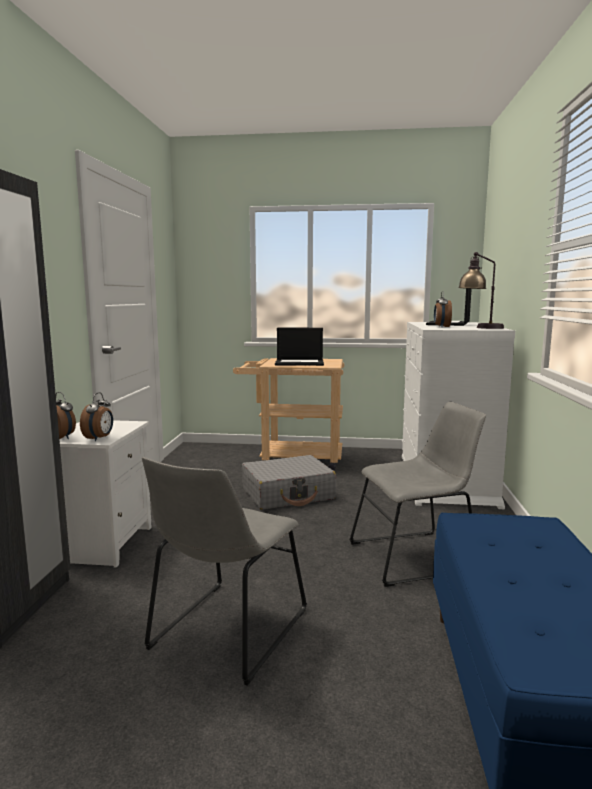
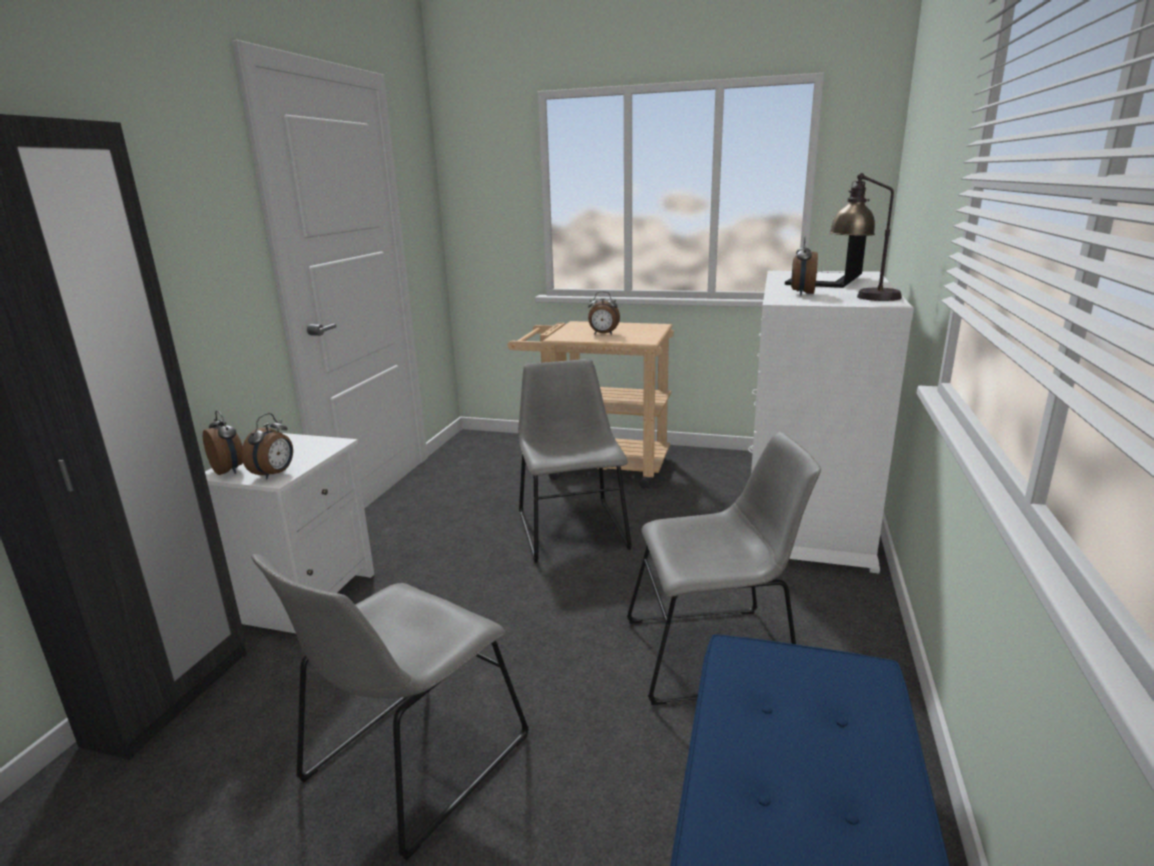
camera: 10 degrees right, 10 degrees up
grey suitcase [242,455,336,510] -> grey chair [518,359,632,563]
laptop [275,328,324,366] -> alarm clock [588,291,620,335]

